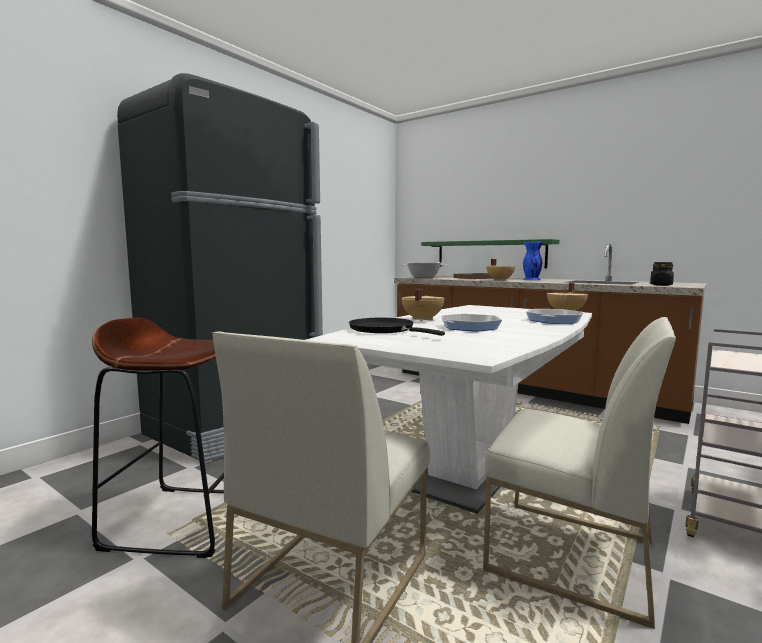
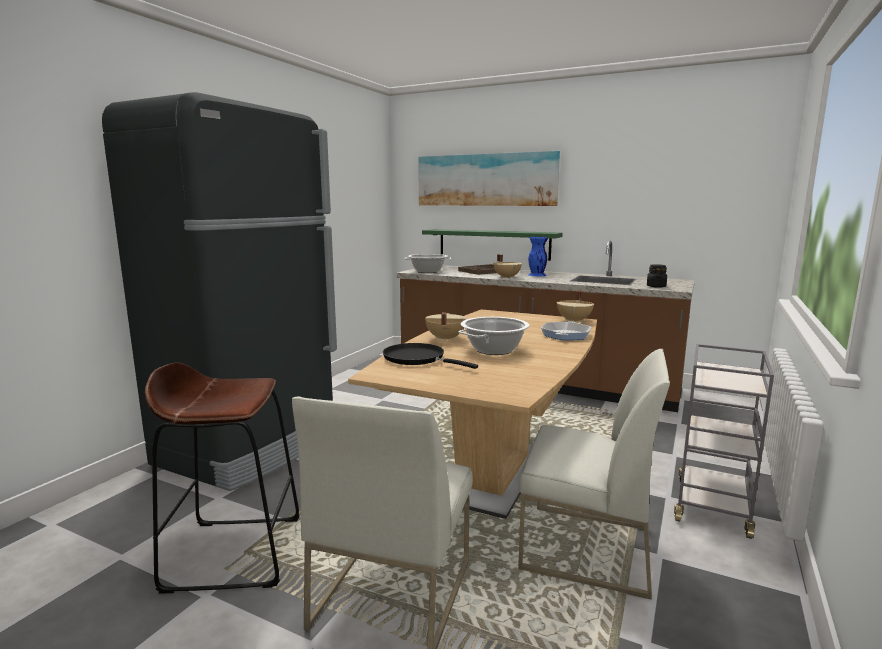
camera: 10 degrees left, 5 degrees up
white dining table [306,305,592,514] -> brown dining table [348,309,597,519]
frying pan [441,314,502,332] -> cooking pot [458,317,530,355]
none -> picture [418,151,560,206]

